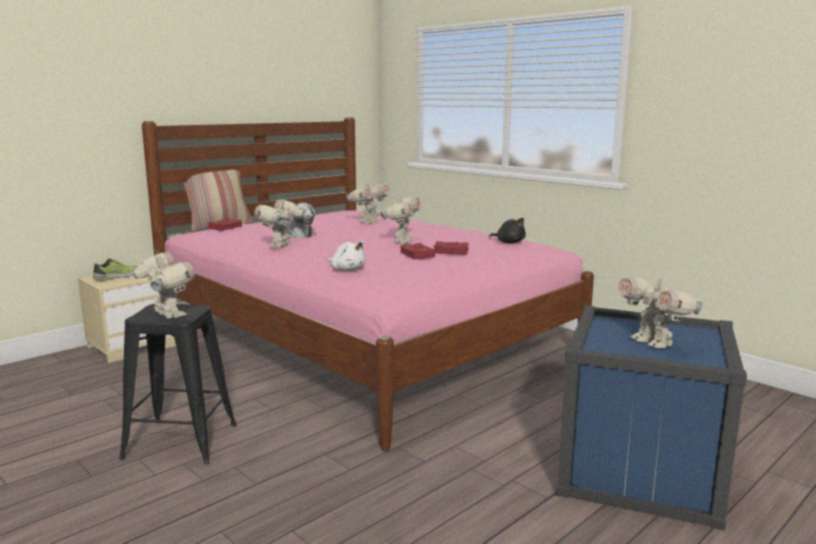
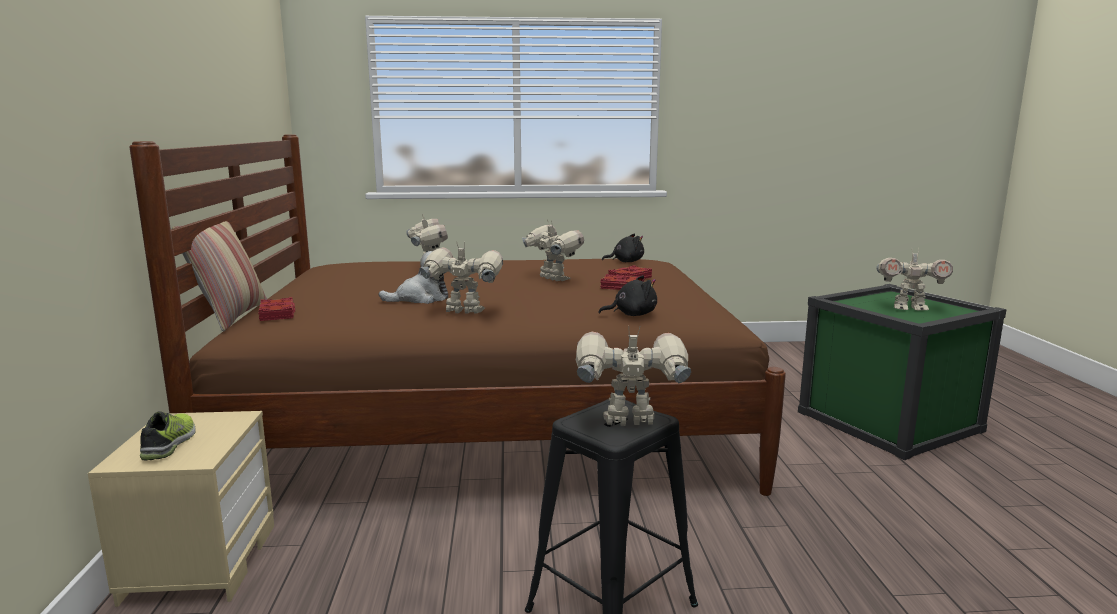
camera: 50 degrees left, 0 degrees up
pink bed [142,117,594,451] -> brown bed [129,134,786,496]
toy robot [254,195,305,248] -> toy robot turned 135 degrees clockwise [420,241,503,314]
white plush toy [327,240,366,271] -> black plush toy [599,275,657,316]
blue storage box [556,306,747,531] -> green storage box [798,284,1007,460]

